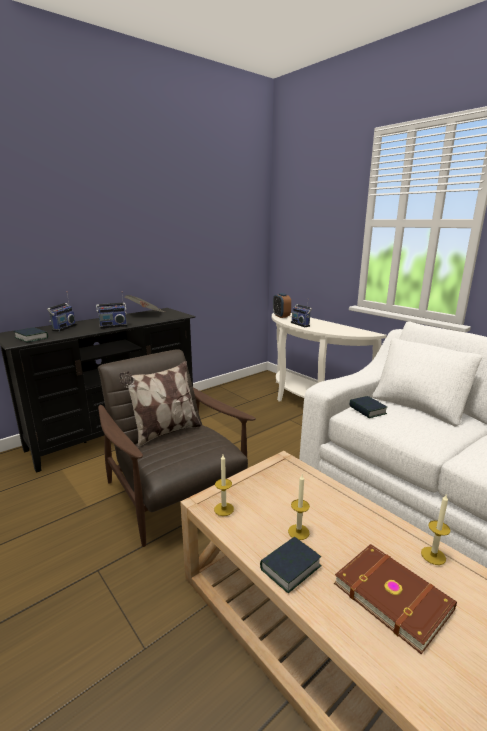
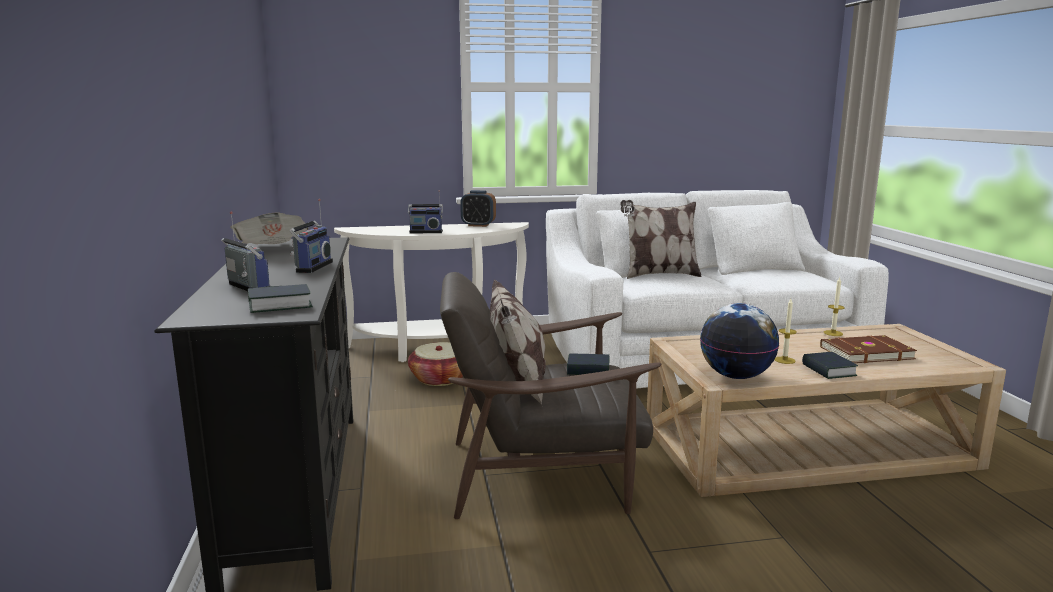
camera: 60 degrees left, 5 degrees down
candle [214,455,234,516] -> globe [700,303,779,379]
alarm clock [273,293,291,318] -> alarm clock moved to [460,190,496,227]
book [349,396,387,418] -> book moved to [567,353,610,375]
none -> basket [408,342,463,386]
none -> pillow [620,200,702,279]

